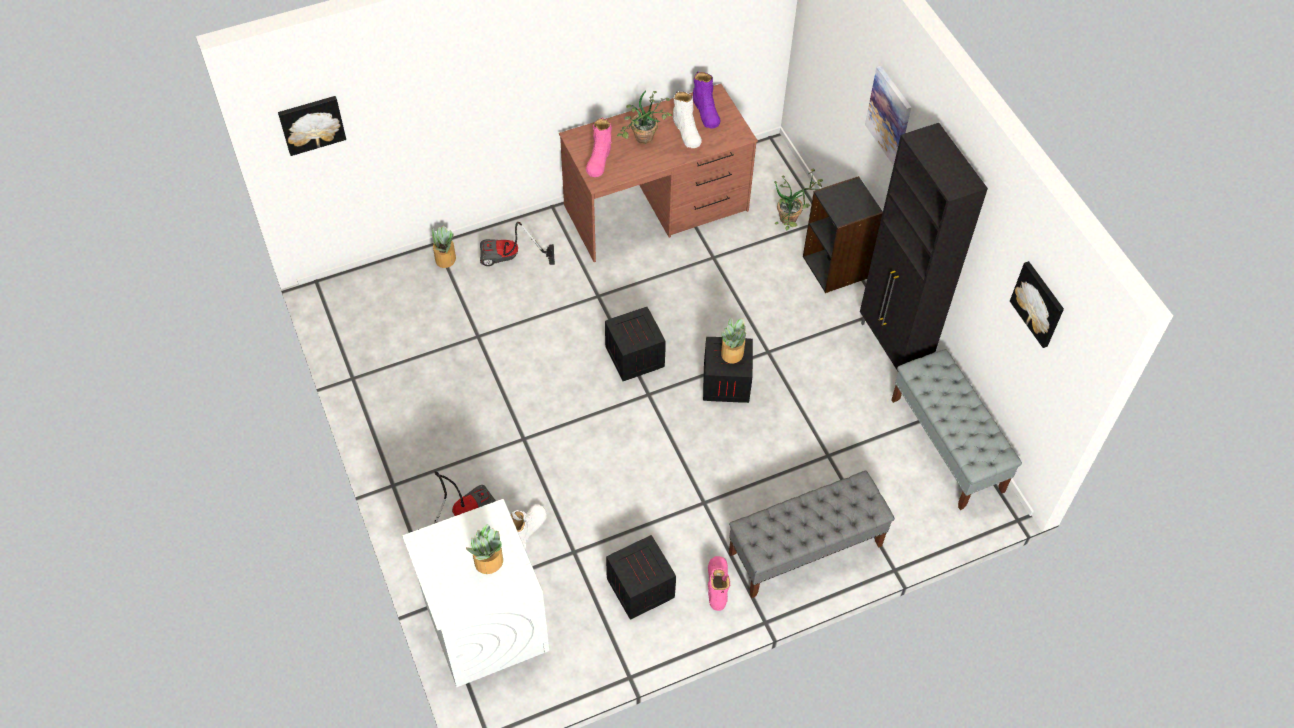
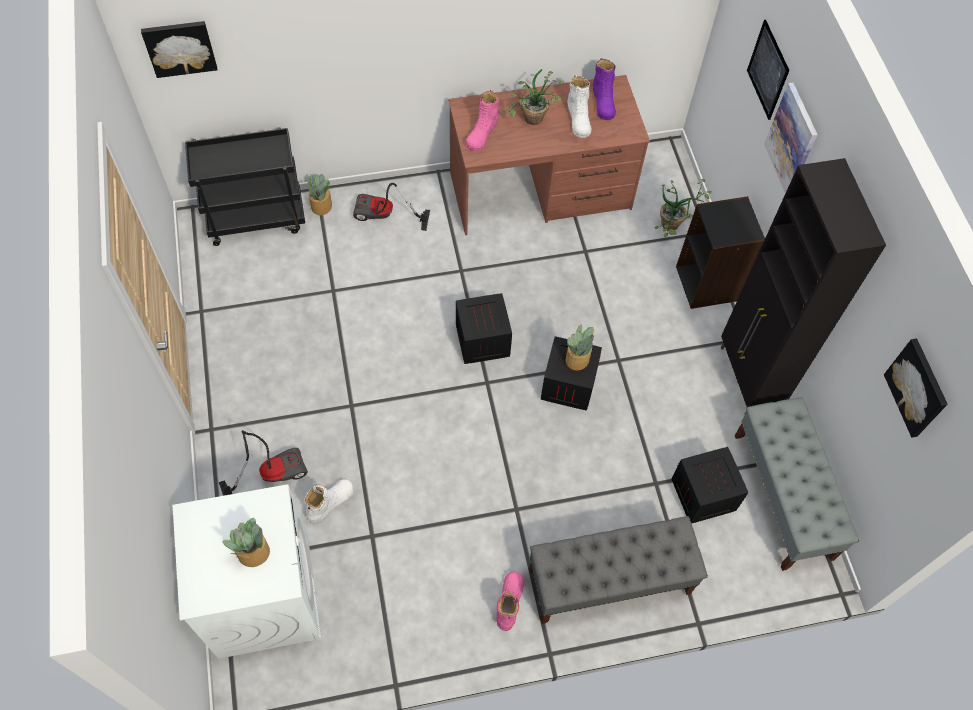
camera: 10 degrees right, 5 degrees up
crate [606,535,676,620] -> crate moved to [672,447,748,524]
none -> black cart [185,127,305,246]
none -> picture [747,20,789,120]

